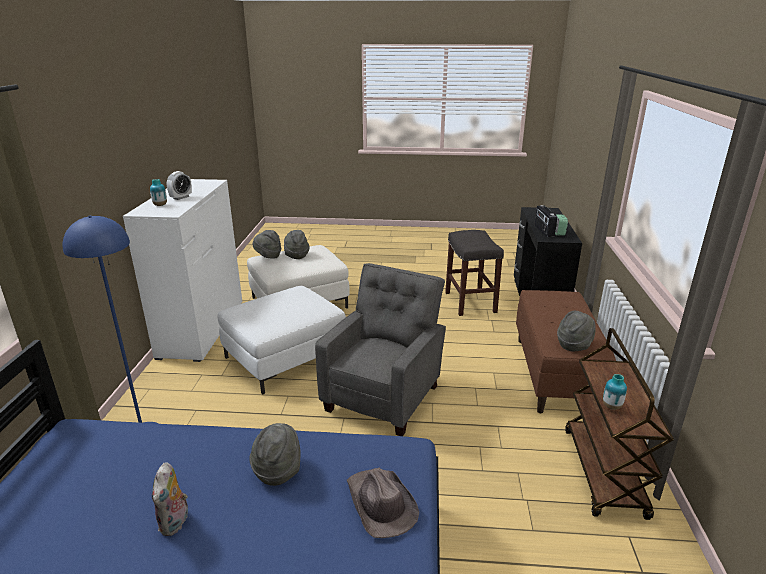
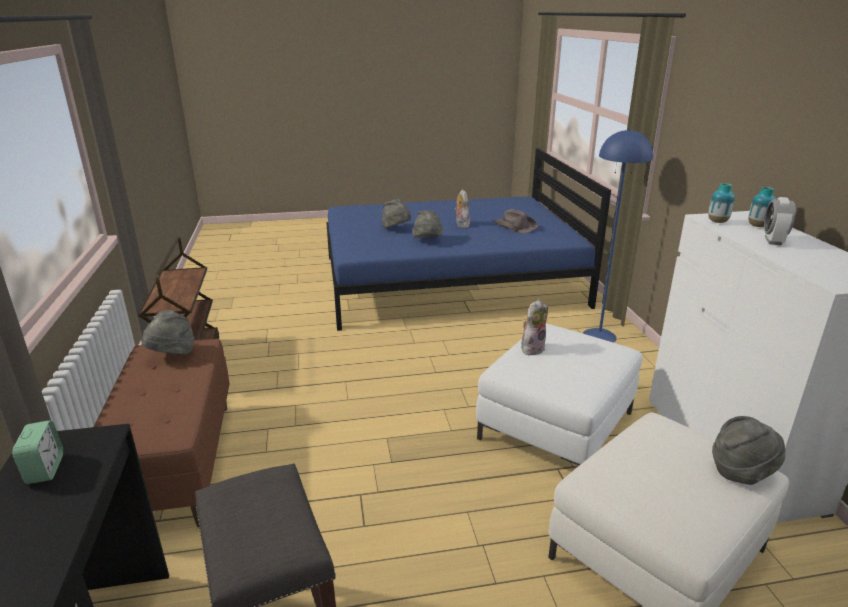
camera: 165 degrees right, 0 degrees up
grey hat [284,230,310,259] -> grey hat moved to [382,199,411,228]
grey armchair [315,263,446,436] -> none
brown hat [347,468,419,538] -> brown hat moved to [494,209,538,233]
radio [535,205,557,237] -> none
vase [603,374,627,410] -> vase moved to [708,183,735,223]
none -> plush toy [521,300,548,355]

